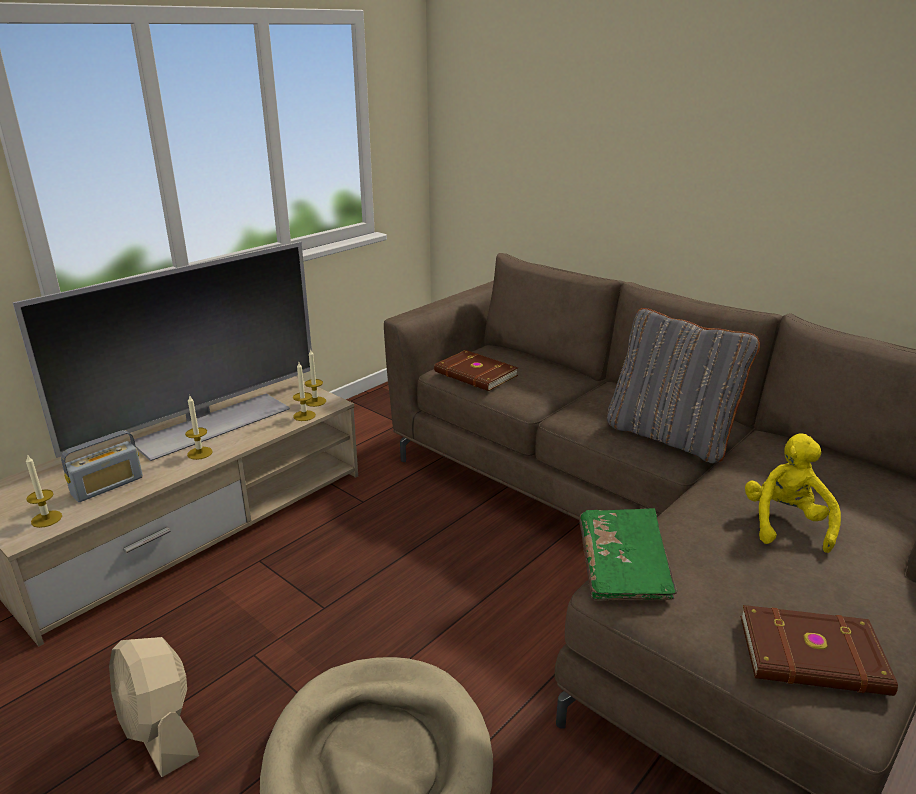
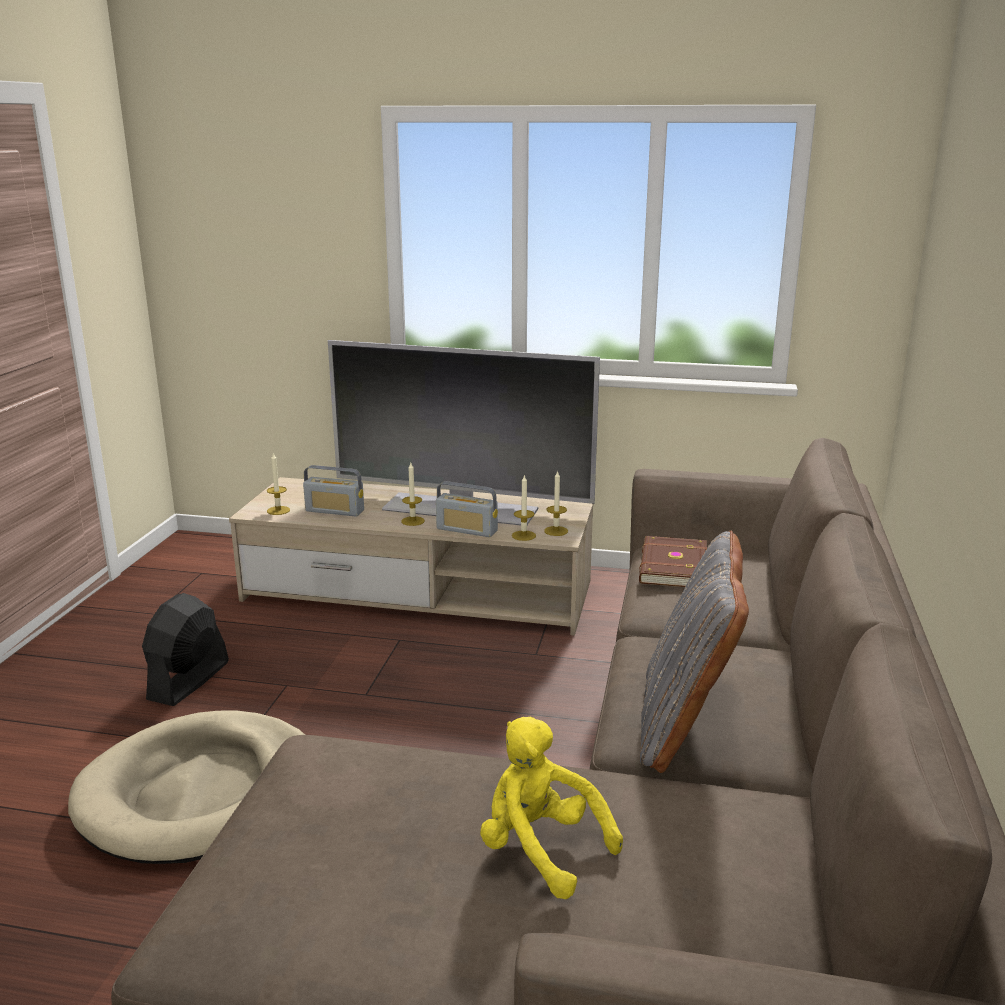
camera: 60 degrees right, 5 degrees down
beige fan [109,637,199,777] -> black fan [142,593,229,706]
green book [579,508,677,601] -> none
brown book [740,605,898,696] -> none
yellow plush toy [745,433,841,553] -> yellow plush toy turned 120 degrees counterclockwise [480,717,623,899]
none -> radio [436,481,498,537]

